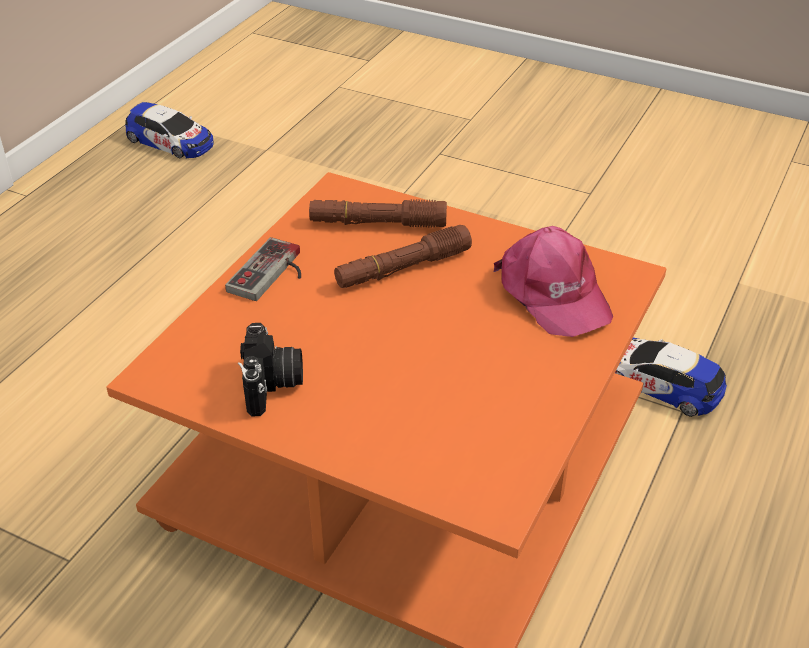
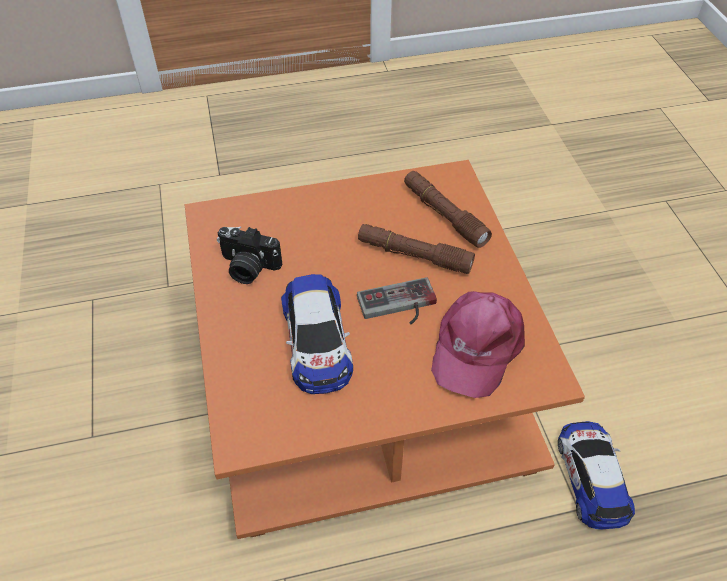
camera: 50 degrees right, 10 degrees up
toy car [125,102,214,159] -> toy car moved to [281,274,353,394]
game controller [225,237,301,301] -> game controller moved to [357,277,437,324]
camera [238,323,303,417] -> camera turned 60 degrees clockwise [217,227,282,284]

